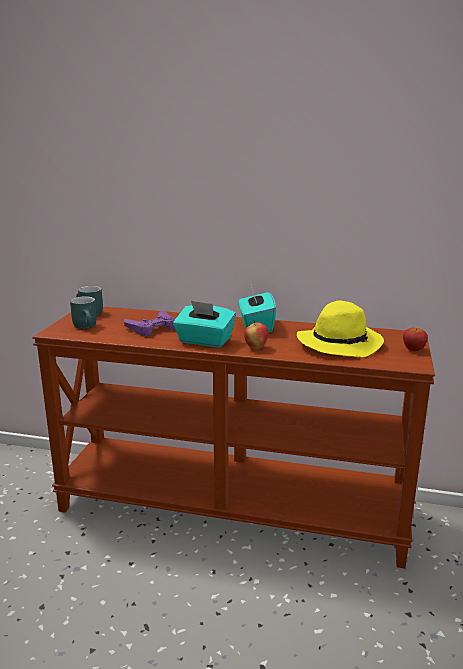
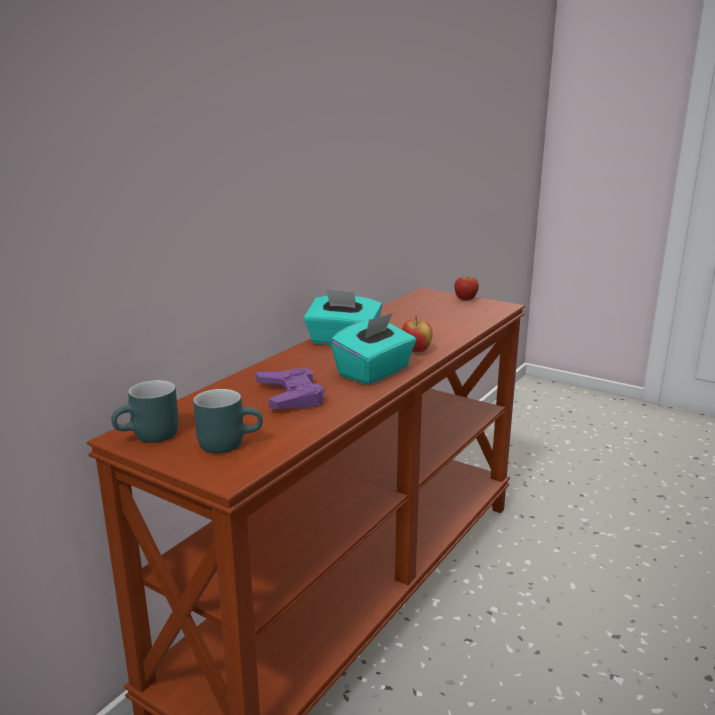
camera: 70 degrees left, 0 degrees up
yellow hat [297,301,384,358] -> none

